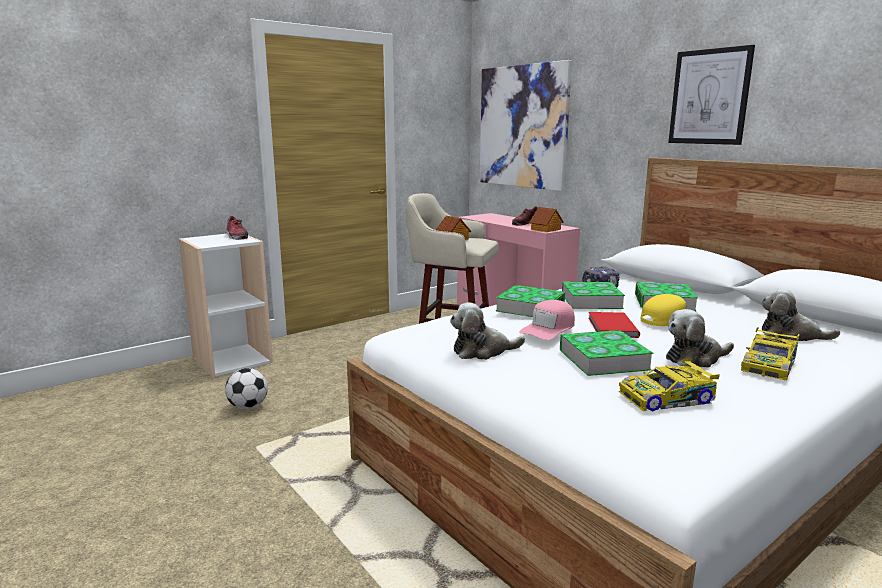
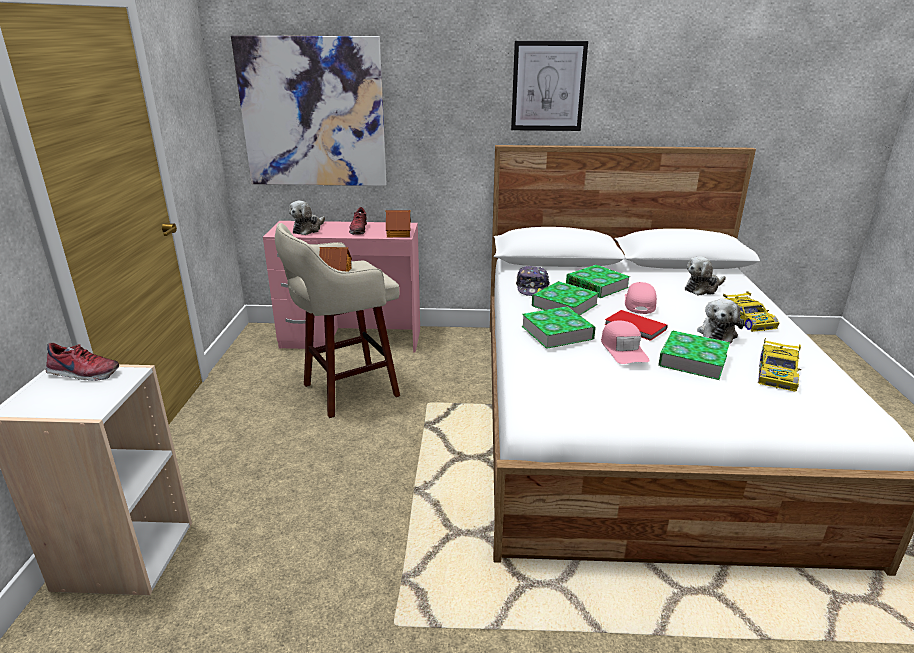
camera: 50 degrees left, 10 degrees up
football [225,368,268,409] -> none
plush toy [450,302,525,360] -> plush toy moved to [289,201,325,235]
yellow cap [640,294,686,326] -> pink cap [625,282,657,314]

